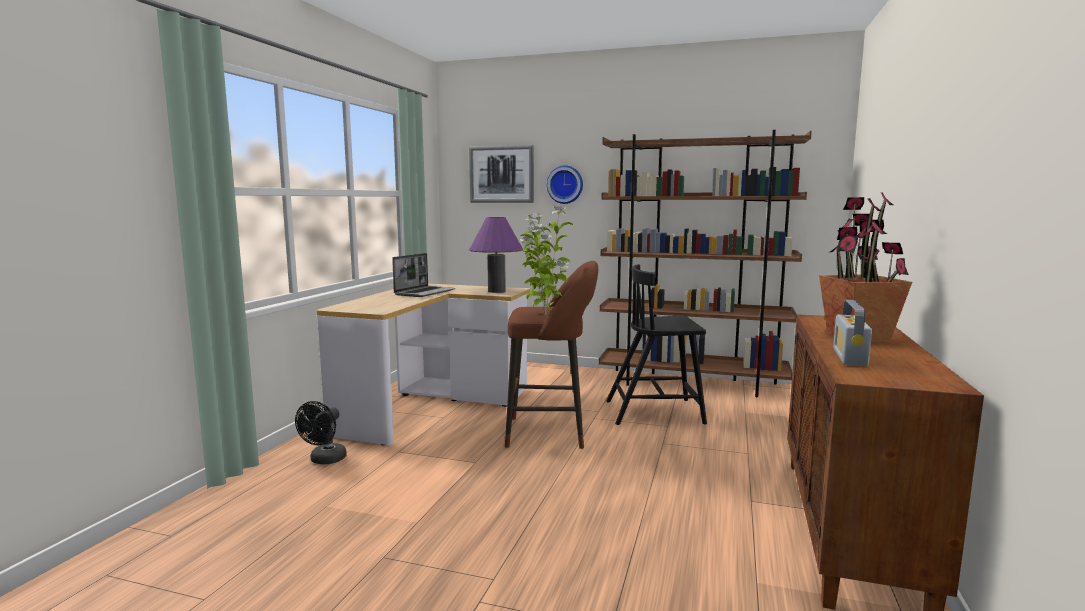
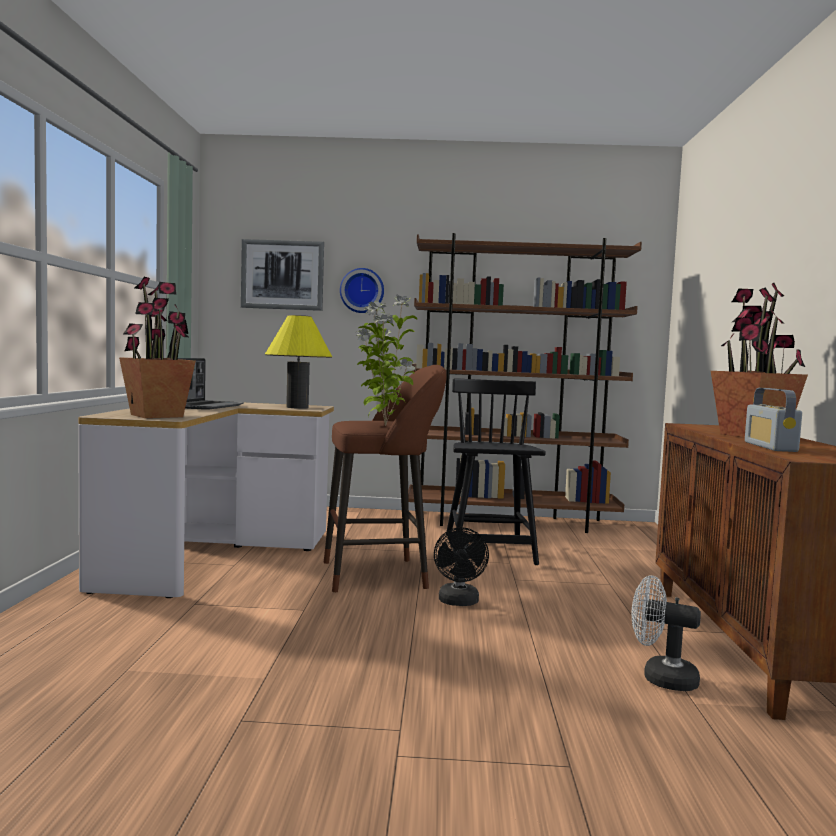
camera: 15 degrees left, 5 degrees down
black fan [295,401,347,464] -> black fan moved to [434,527,489,606]
purple table lamp [469,217,523,293] -> yellow table lamp [265,315,332,409]
black chair [606,264,707,425] -> black chair turned 105 degrees clockwise [446,378,546,565]
none -> potted plant [119,277,196,418]
none -> white fan [632,575,701,691]

